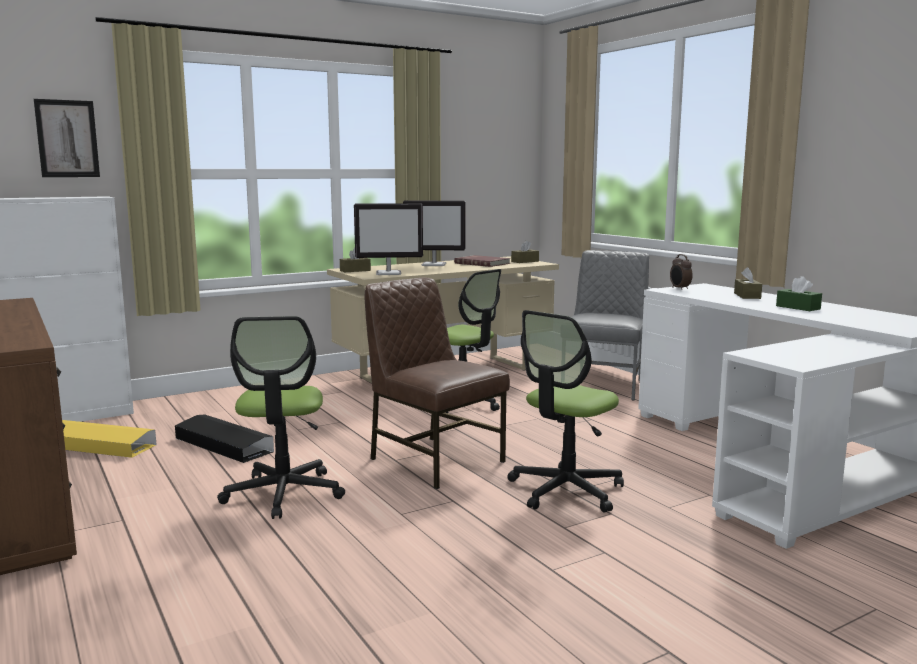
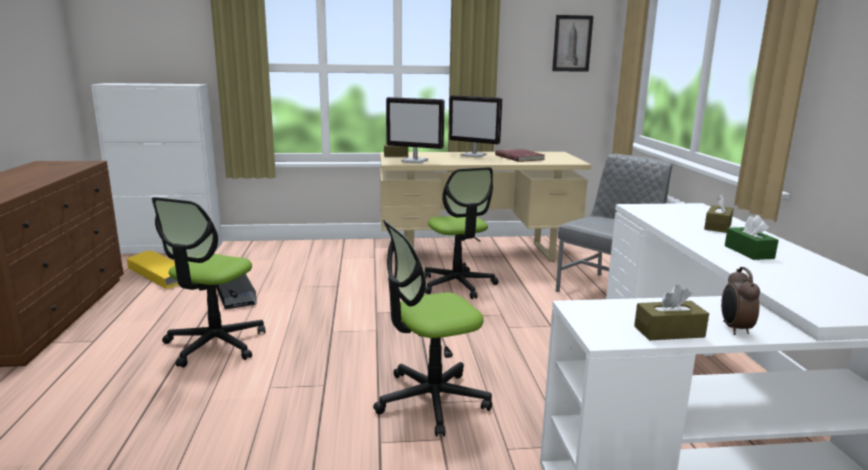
camera: 25 degrees right, 5 degrees up
picture [34,99,100,177] -> picture moved to [552,15,593,72]
brown chair [365,278,510,489] -> none
brown tissue box [511,240,539,263] -> brown tissue box moved to [634,285,709,340]
alarm clock [670,254,692,290] -> alarm clock moved to [721,267,760,335]

